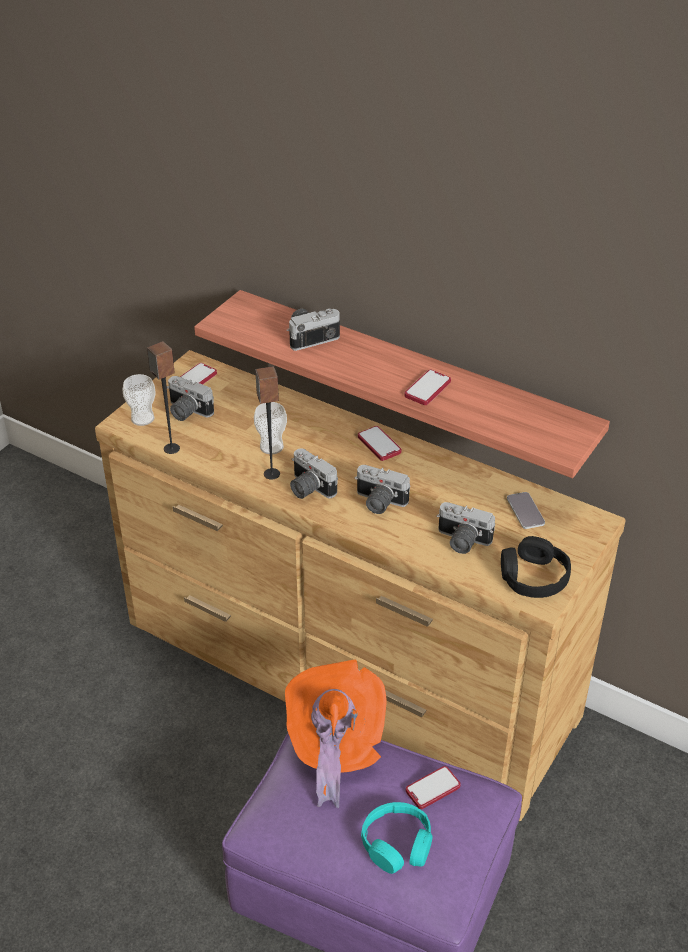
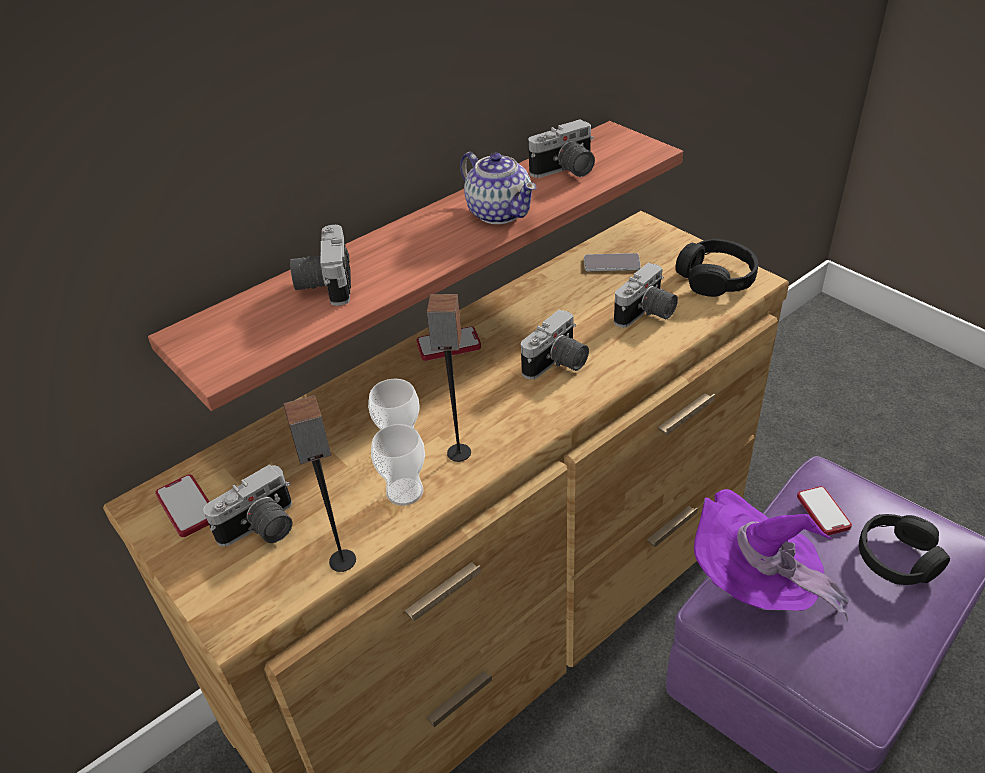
camera: 70 degrees left, 0 degrees up
cup [122,374,156,426] -> cup moved to [371,424,425,506]
orange hat [285,660,387,808] -> purple hat [694,489,849,622]
camera [290,448,338,499] -> camera moved to [528,119,595,178]
turquoise headphones [361,802,433,874] -> black headphones [859,514,950,585]
phone [404,370,451,405] -> teapot [460,152,537,224]

